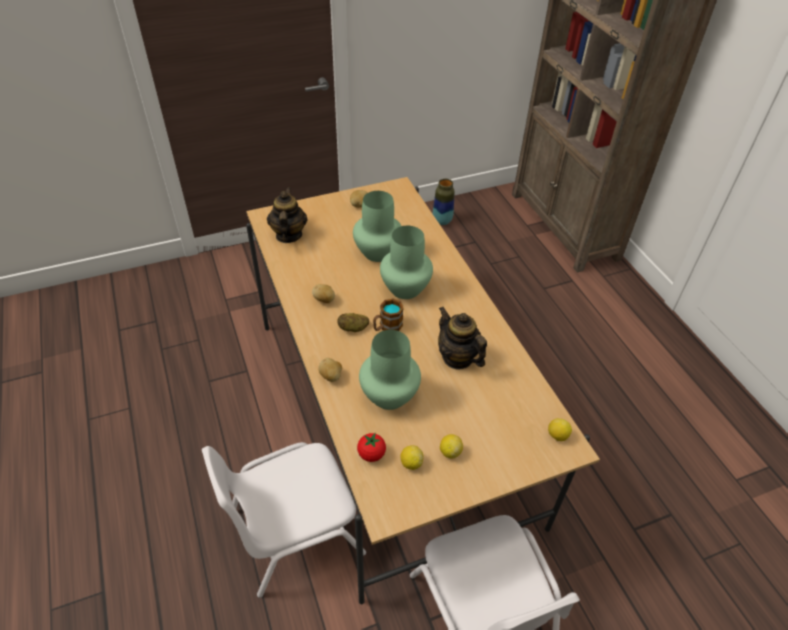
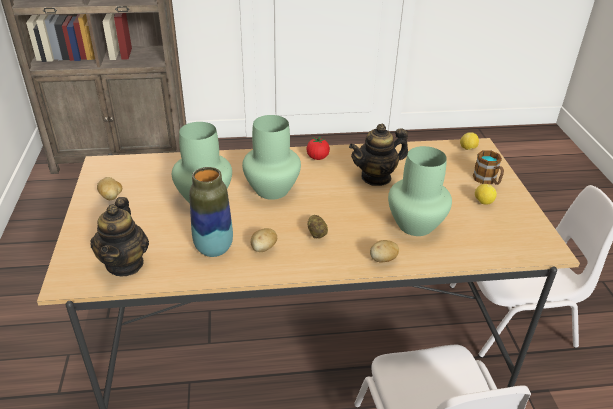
camera: 75 degrees left, 10 degrees down
teapot [267,187,308,243] -> teapot turned 105 degrees counterclockwise [90,197,149,276]
tomato [357,433,386,462] -> tomato moved to [306,136,330,160]
mug [373,299,404,331] -> mug moved to [473,150,504,185]
lemon [400,445,423,470] -> none
vase [433,179,455,225] -> vase moved to [189,167,233,257]

